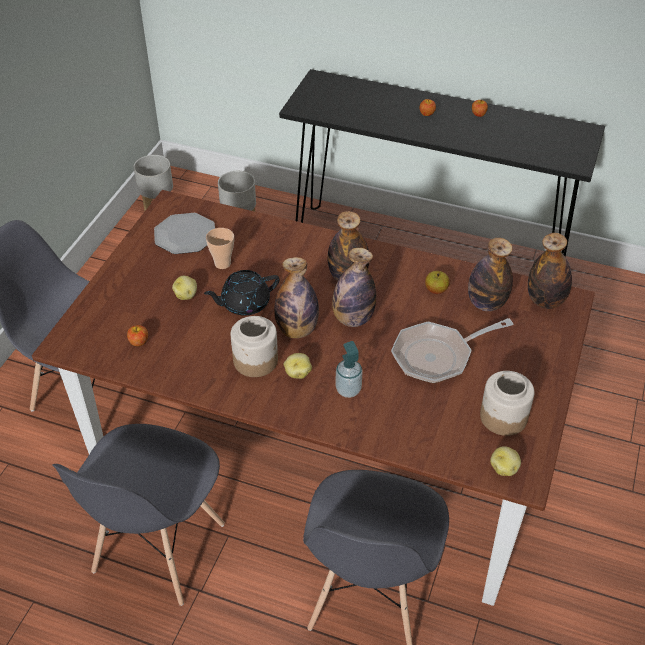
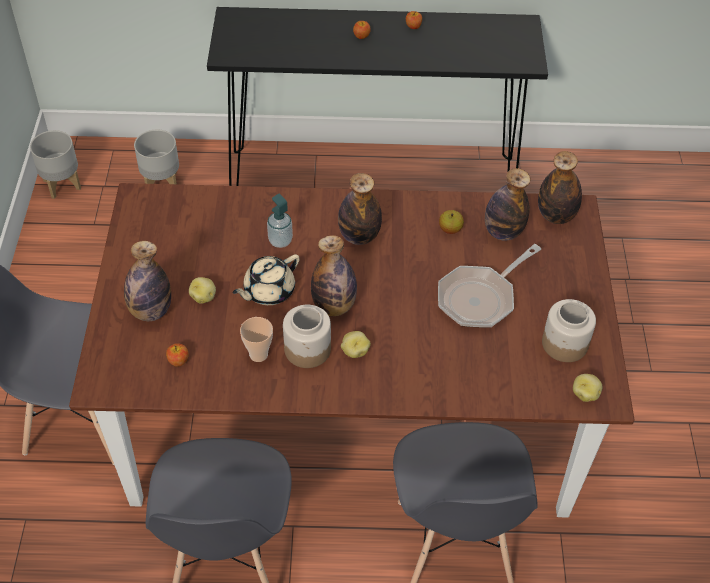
camera: 20 degrees left, 5 degrees up
plate [154,213,215,254] -> none
black teapot [204,270,279,316] -> beige teapot [232,254,300,305]
cup [206,228,234,269] -> cup moved to [240,317,273,362]
bottle [332,248,376,327] -> bottle moved to [124,241,171,321]
soap dispenser [335,341,363,398] -> soap dispenser moved to [267,194,293,248]

